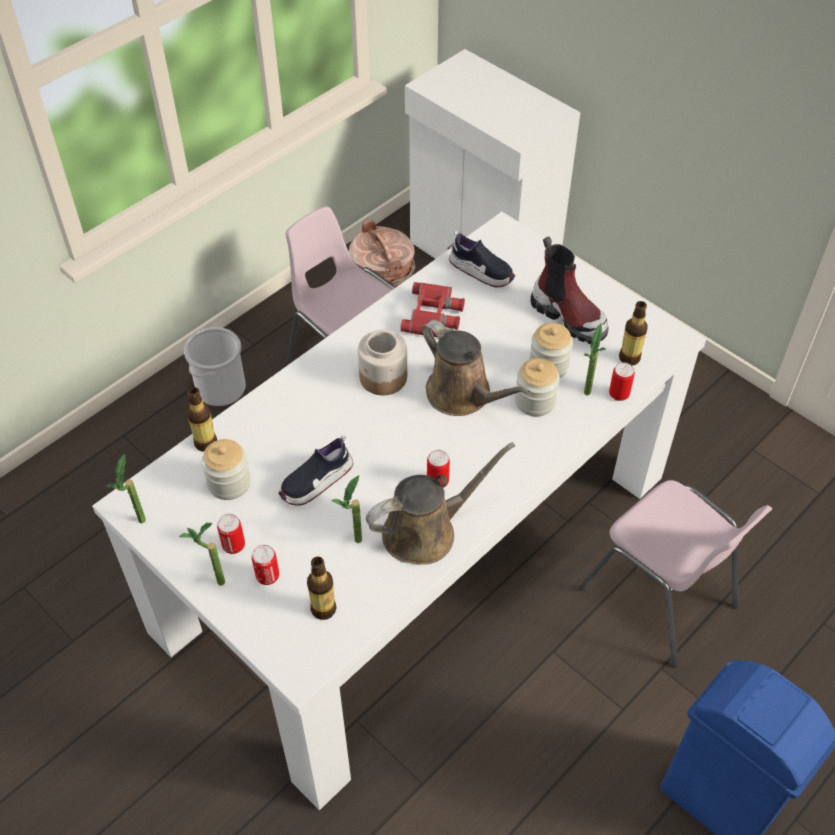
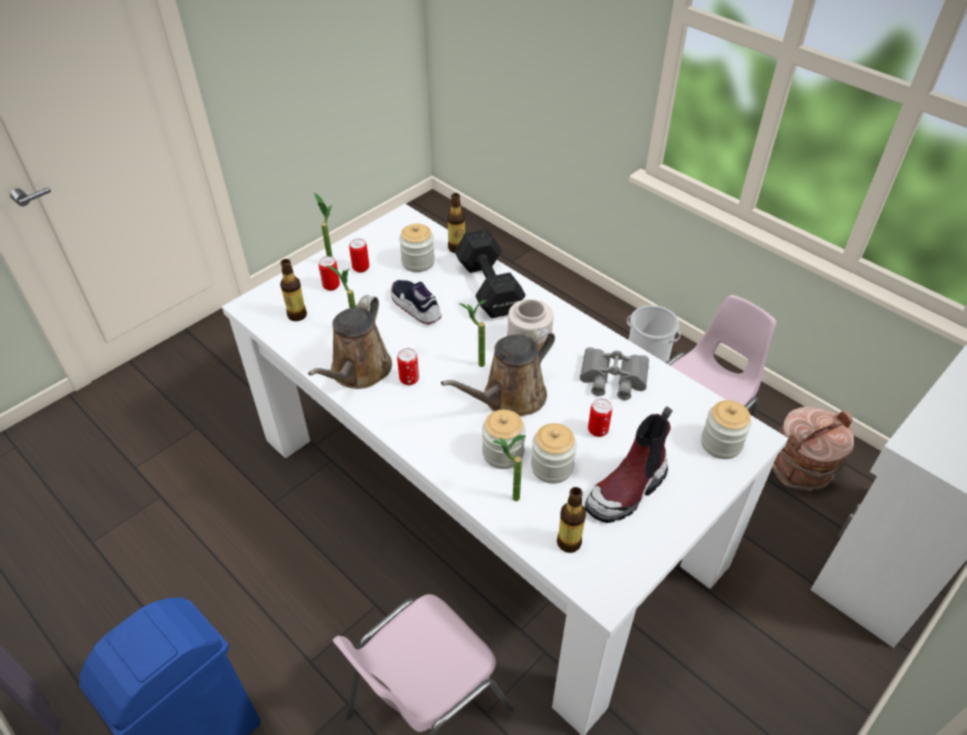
camera: 90 degrees right, 5 degrees down
potted plant [105,454,146,523] -> potted plant moved to [458,300,487,367]
brown watering can [366,442,515,565] -> brown watering can turned 45 degrees clockwise [308,295,392,389]
red binoculars [400,282,465,338] -> grey binoculars [580,347,649,400]
shoe [449,230,515,287] -> none
can [609,362,635,401] -> can moved to [588,399,612,437]
none -> black dumbbell [454,229,526,318]
none -> jar [701,400,752,459]

